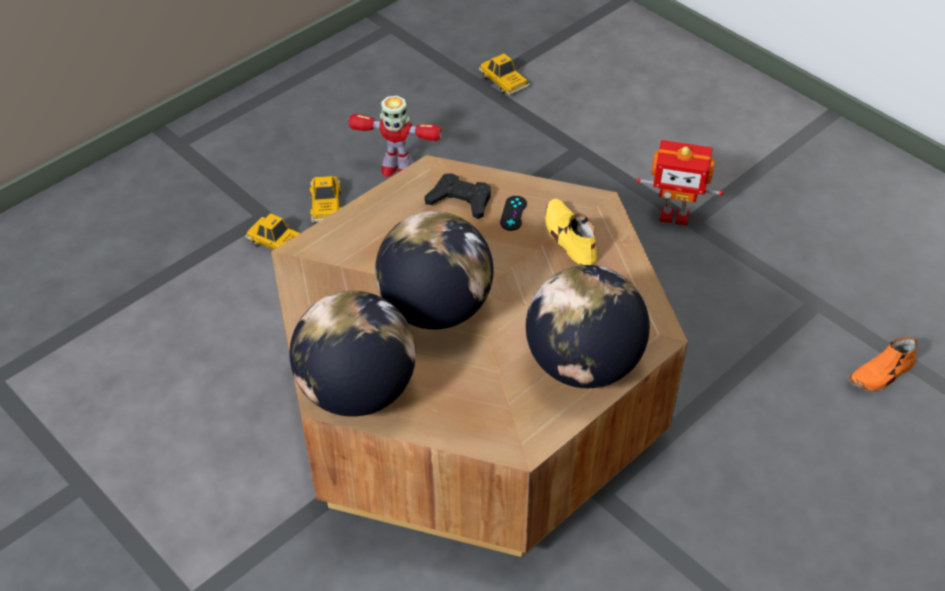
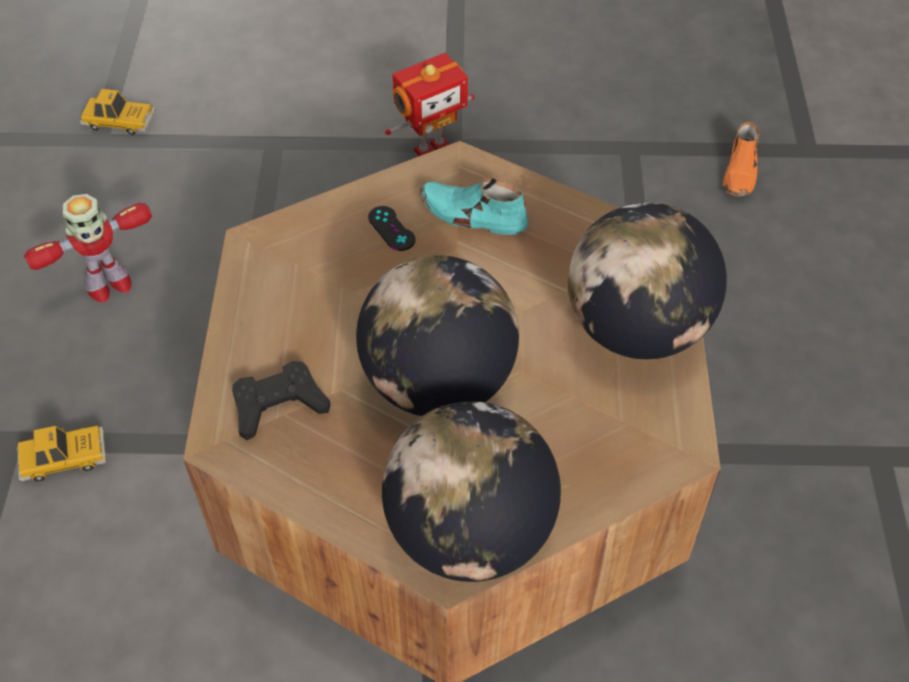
camera: 45 degrees left, 5 degrees up
toy car [309,176,341,222] -> none
black game controller [424,173,491,219] -> black game controller moved to [232,361,331,440]
yellow shoe [545,199,597,265] -> turquoise shoe [420,177,528,235]

